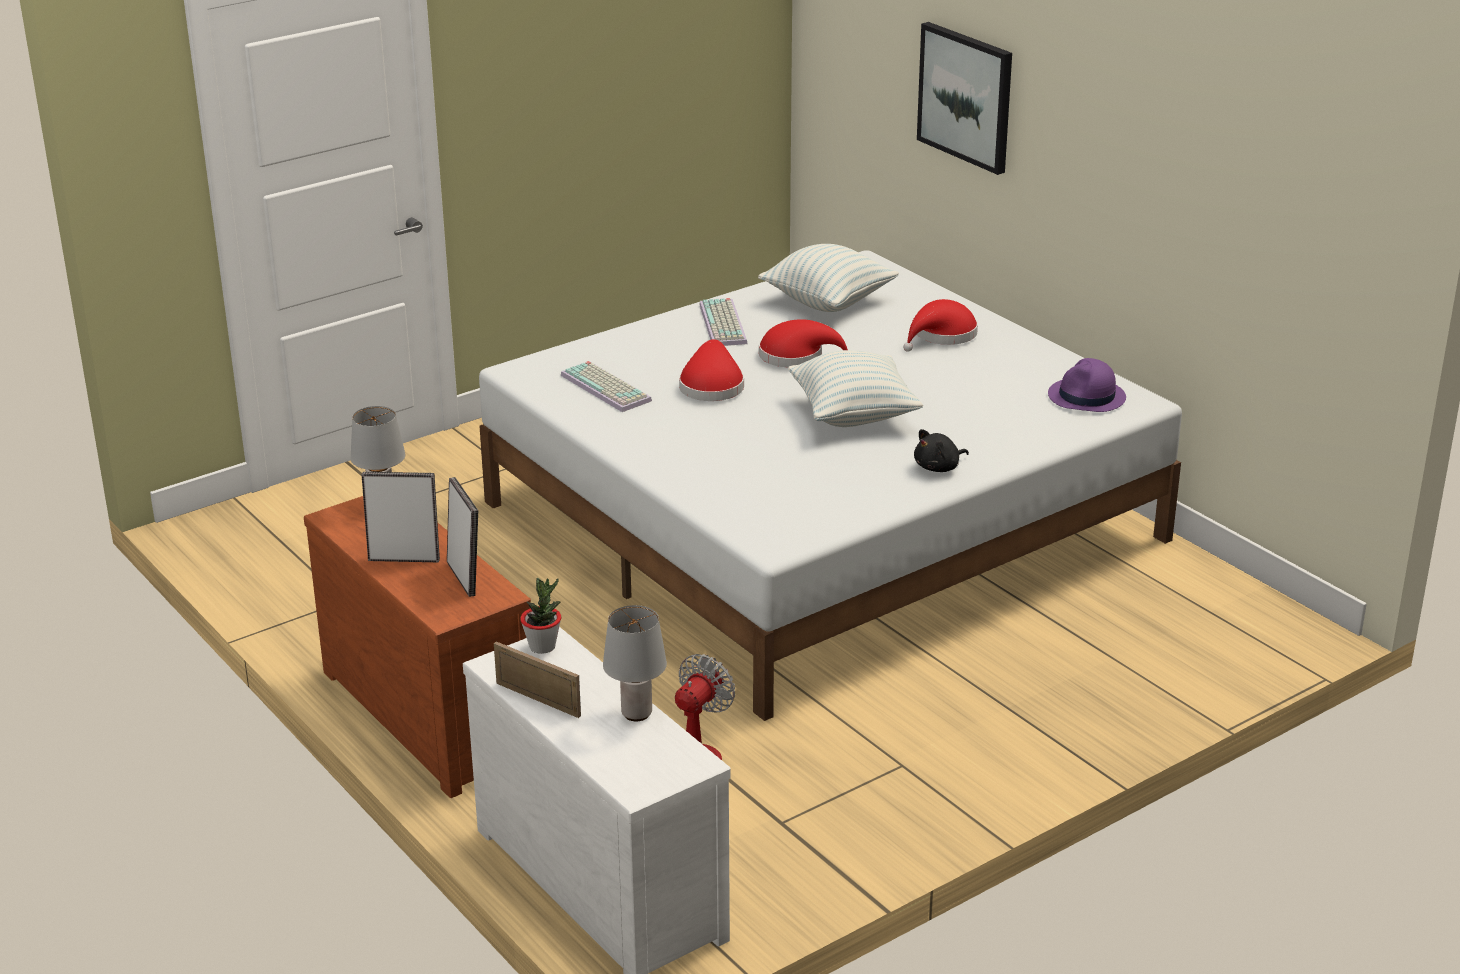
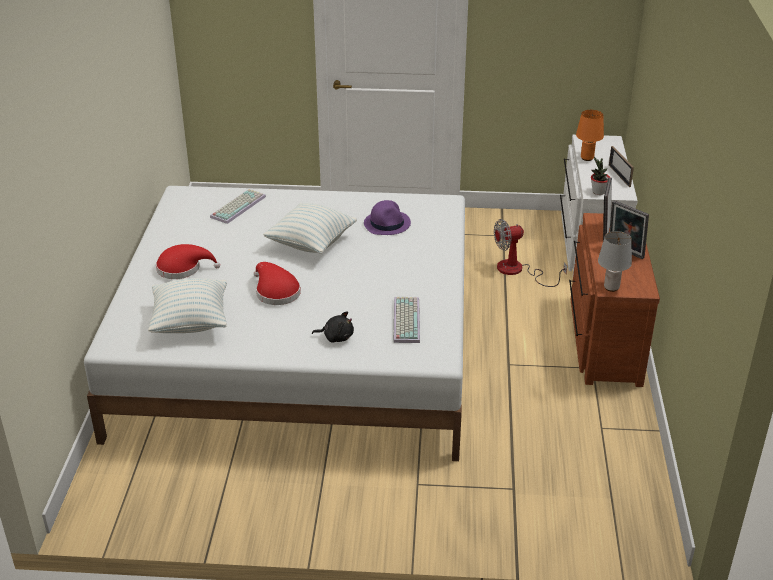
camera: 140 degrees left, 5 degrees up
grey table lamp [603,605,667,721] -> orange table lamp [576,110,604,161]
red hat [679,339,744,401] -> none
keyboard [699,298,747,346] -> keyboard moved to [210,189,266,224]
black plush toy [914,429,969,472] -> black plush toy moved to [312,311,354,343]
picture [917,22,1012,175] -> none
purple hat [1048,358,1126,412] -> purple hat moved to [364,200,411,235]

